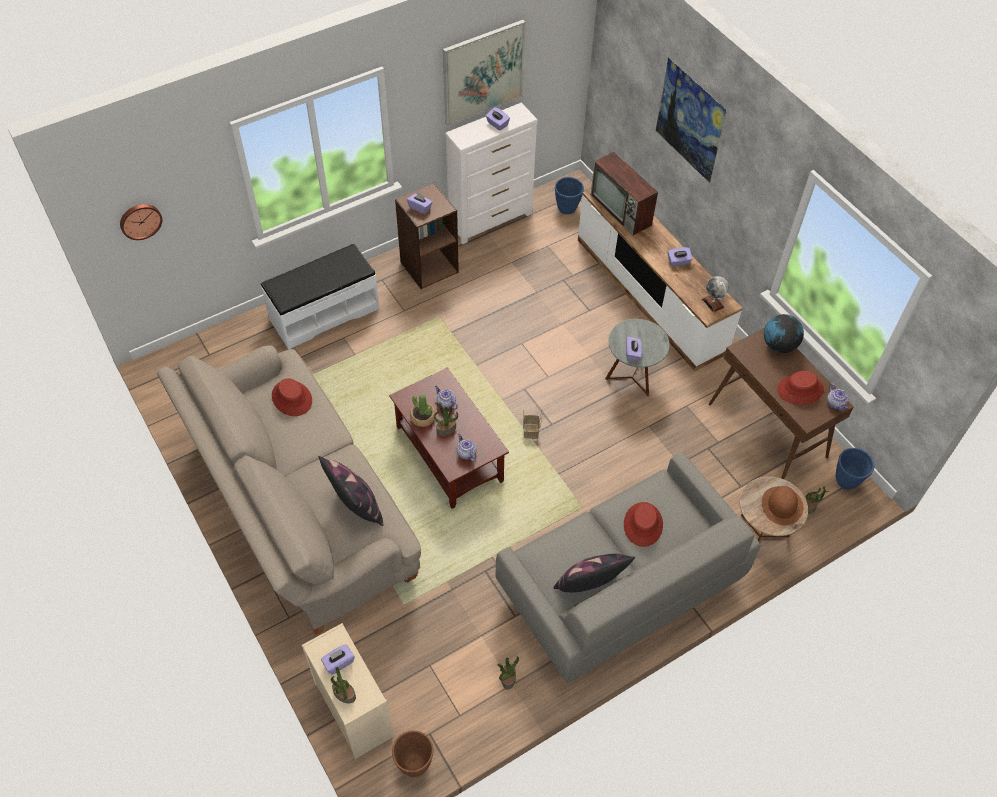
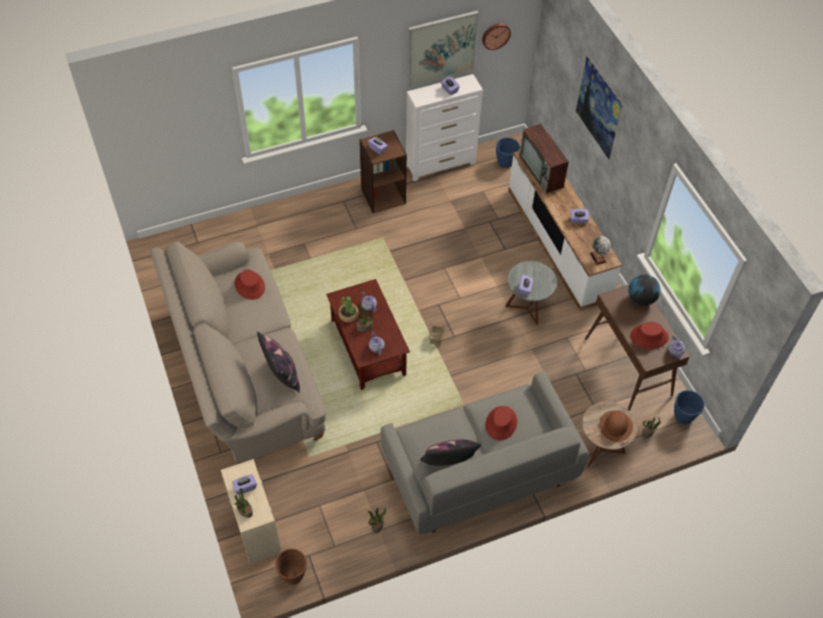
camera: 10 degrees right, 0 degrees up
wall clock [120,204,162,240] -> wall clock moved to [482,23,511,50]
white bench [261,244,379,350] -> none

